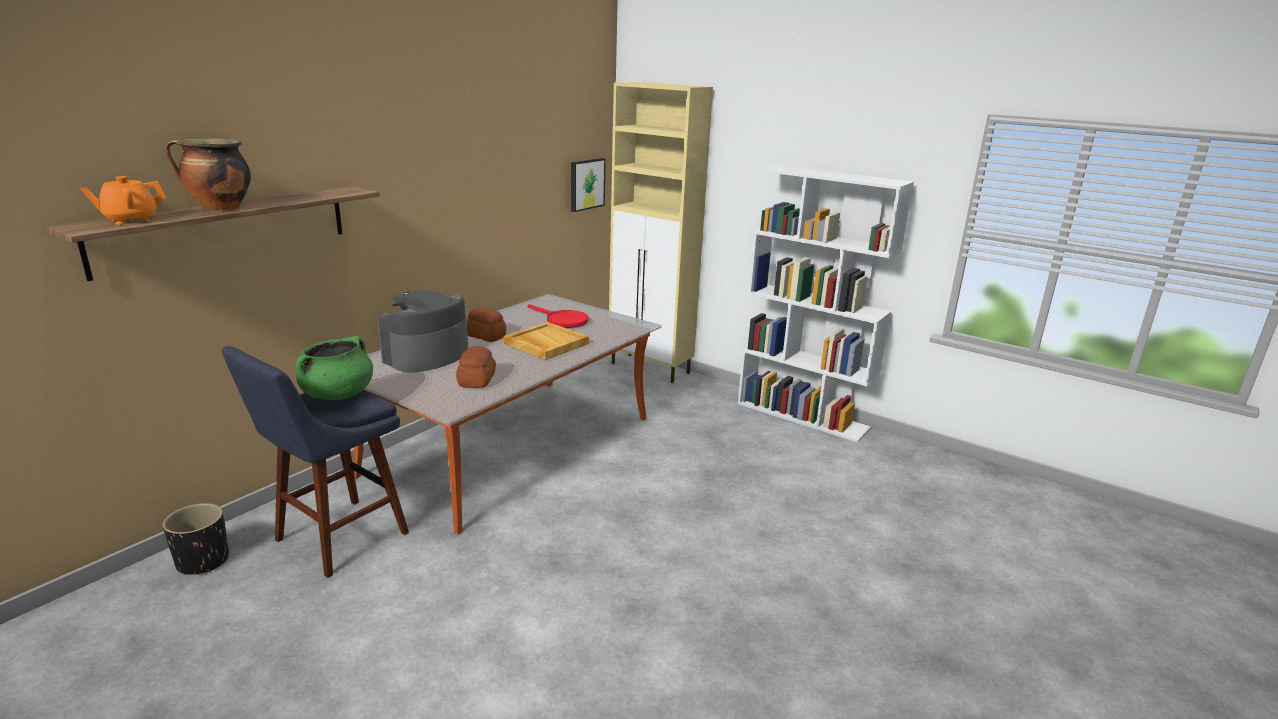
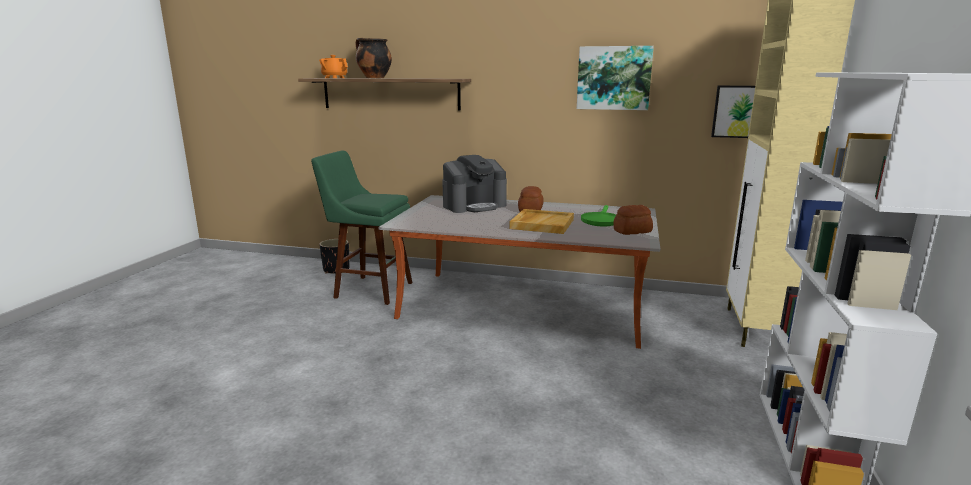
camera: 70 degrees right, 5 degrees down
blue stool [222,346,409,578] -> green stool [311,150,412,305]
green cooking pot [296,336,373,400] -> none
coffee machine [378,290,468,372] -> coffee machine turned 135 degrees clockwise [442,155,507,213]
bread [456,346,496,388] -> bread moved to [613,205,653,235]
red frying pan [528,304,588,328] -> green frying pan [581,205,616,227]
none -> picture [577,46,654,110]

